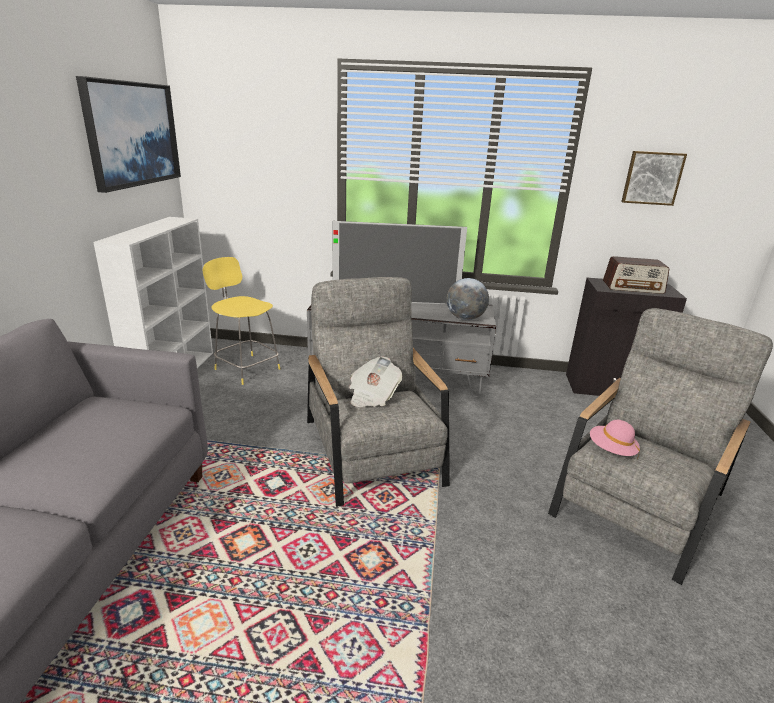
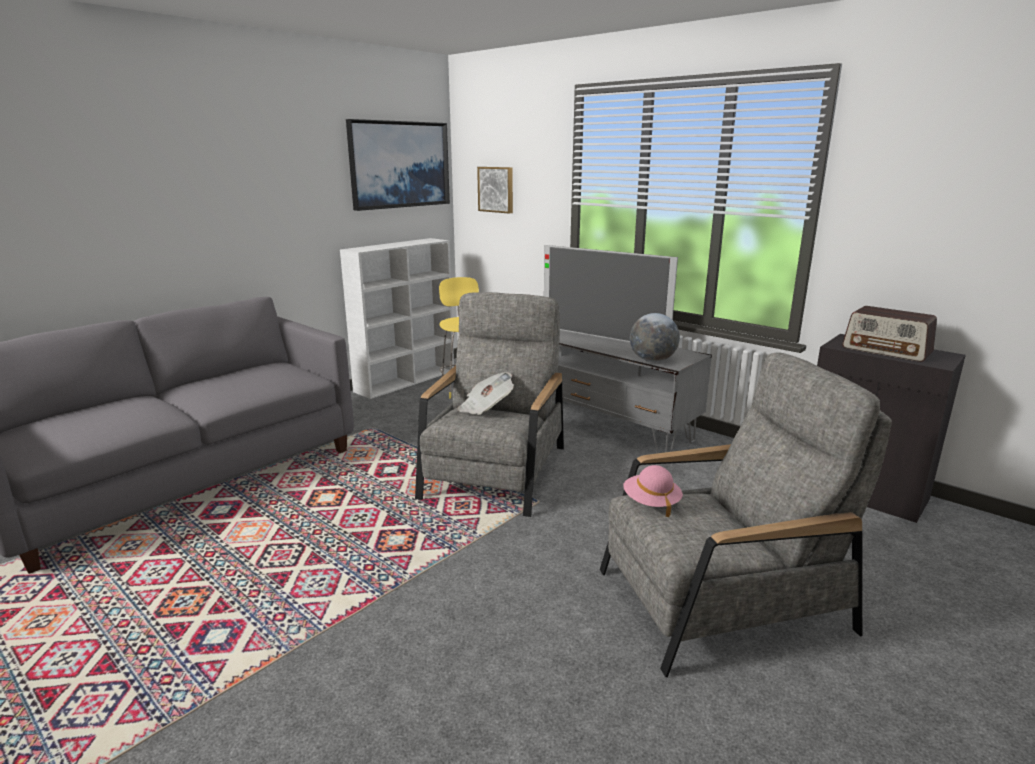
camera: 35 degrees right, 5 degrees down
picture [621,151,687,206] -> picture moved to [477,167,513,213]

